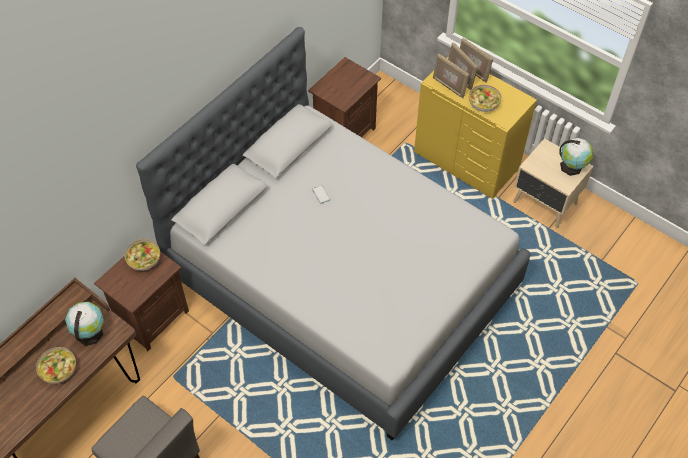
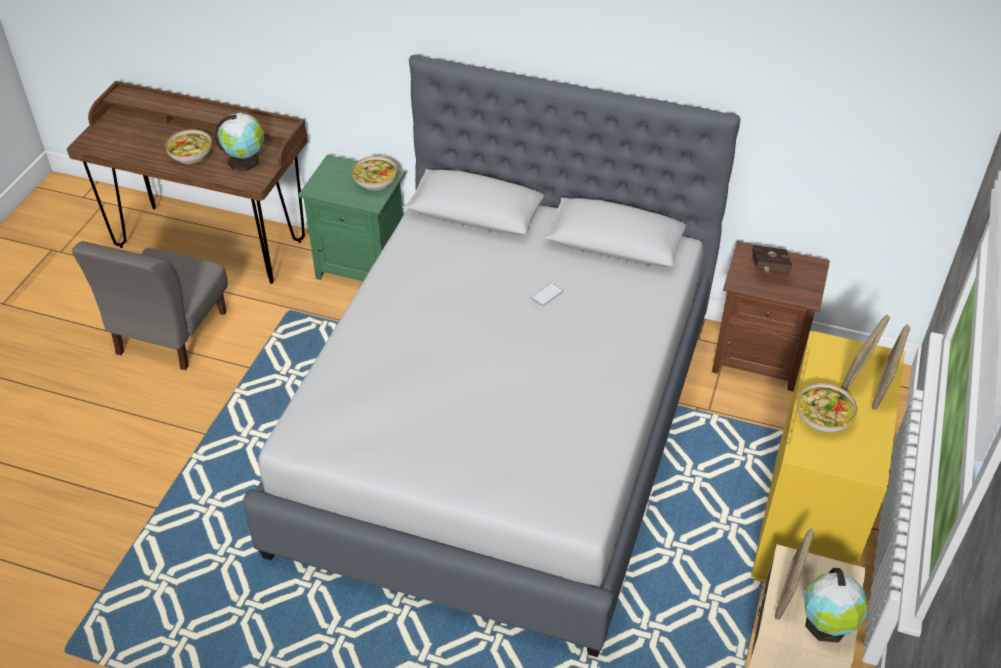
camera: 70 degrees right, 10 degrees down
brown nightstand [94,252,189,351] -> green nightstand [298,155,406,281]
picture frame [433,54,470,99] -> picture frame moved to [775,528,815,620]
none -> red book [752,245,792,274]

